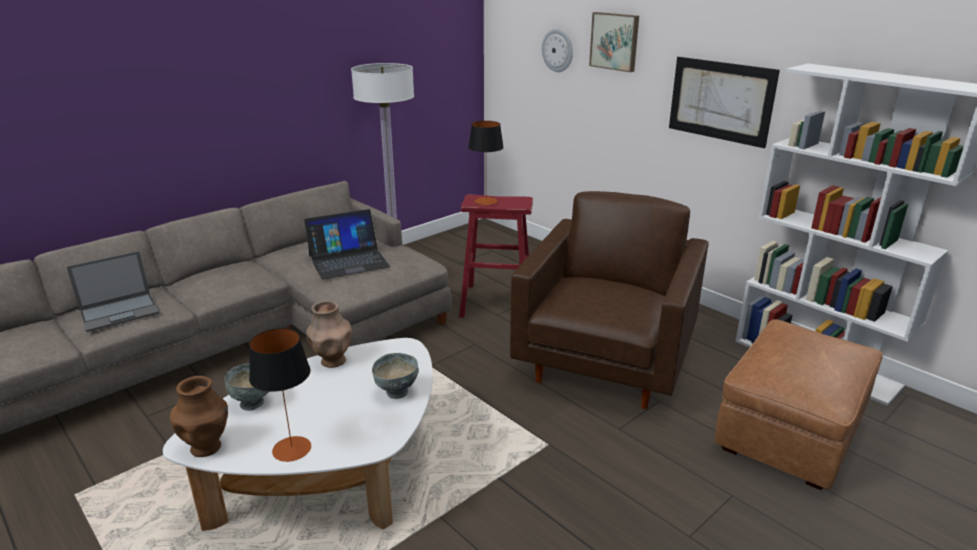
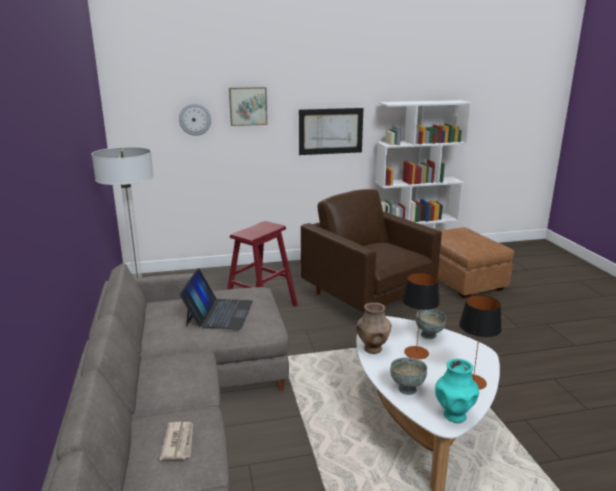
camera: 60 degrees left, 5 degrees down
laptop [66,251,159,332] -> newspaper [160,422,193,460]
brown vase [170,376,228,457] -> turquoise vase [435,359,479,423]
table lamp [468,121,504,205] -> table lamp moved to [402,273,440,359]

